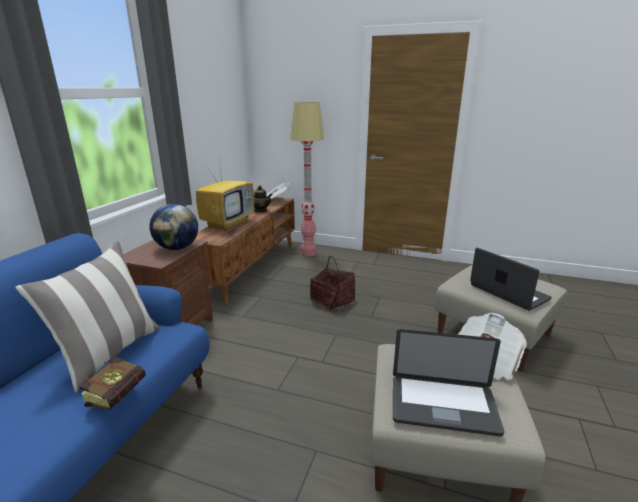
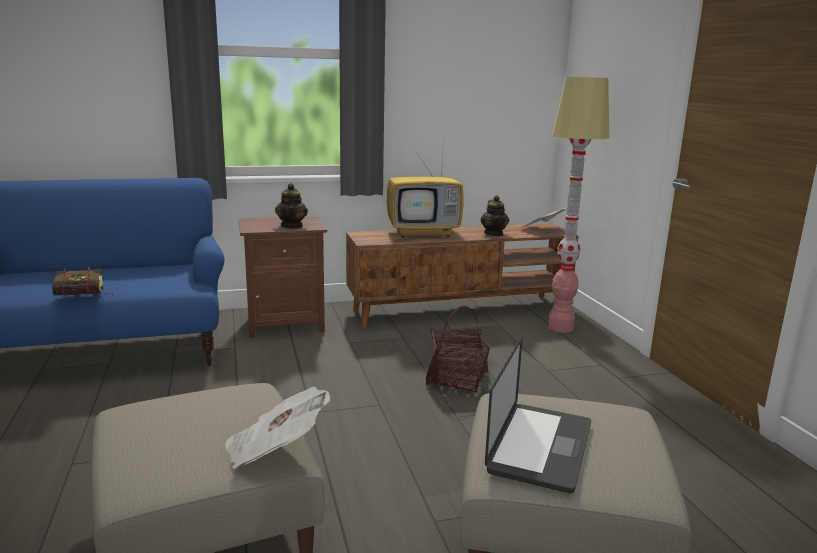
camera: 55 degrees right, 5 degrees down
pillow [15,241,160,392] -> none
globe [149,204,198,250] -> teapot [275,183,308,229]
laptop [393,329,504,436] -> none

